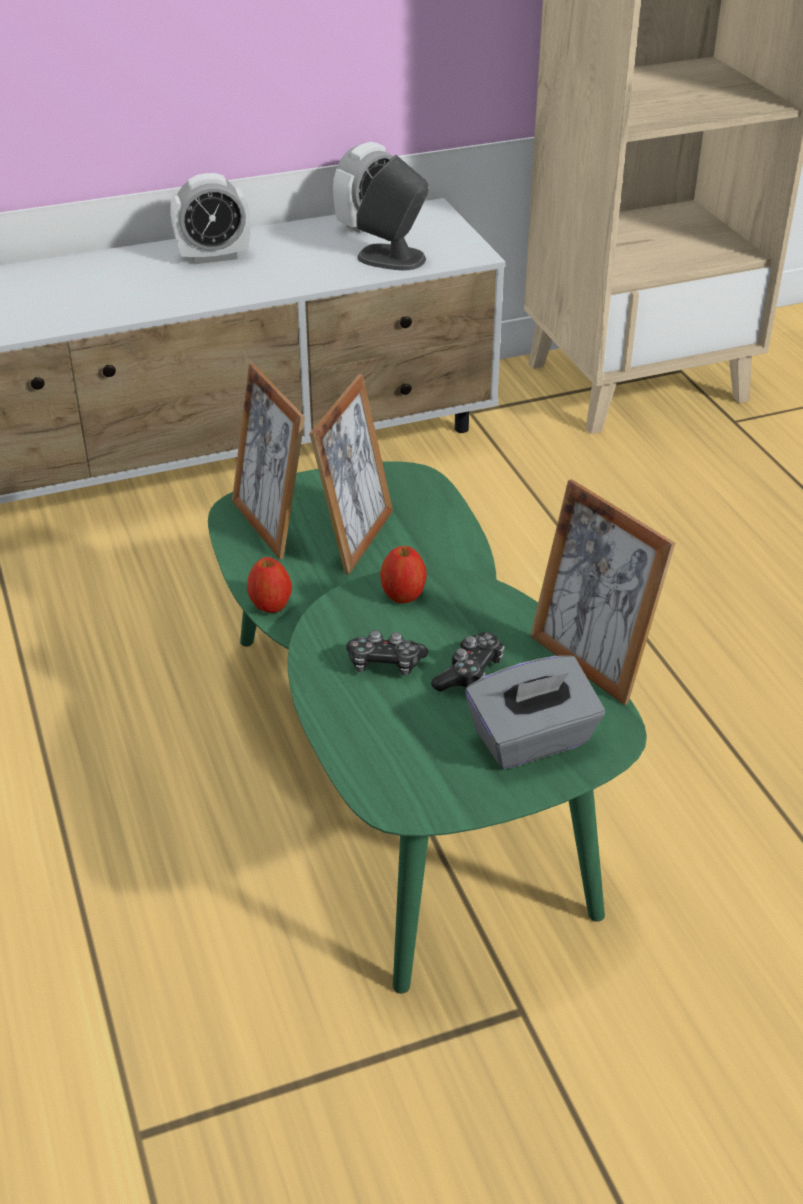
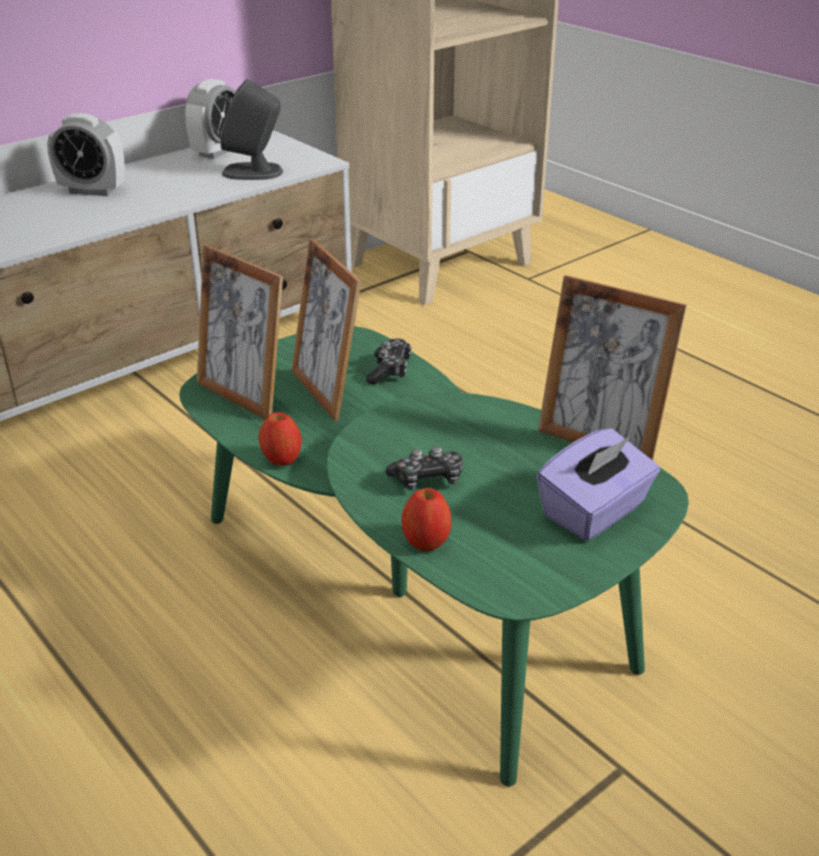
camera: 20 degrees left, 5 degrees down
alarm clock [170,173,250,264] -> alarm clock turned 45 degrees clockwise [47,113,125,196]
picture frame [310,374,393,575] -> picture frame turned 150 degrees clockwise [291,238,361,421]
apple [380,546,427,603] -> apple moved to [401,488,451,551]
game controller [431,632,505,692] -> game controller moved to [366,338,412,384]
grey tissue box [465,656,605,769] -> purple tissue box [537,428,660,540]

